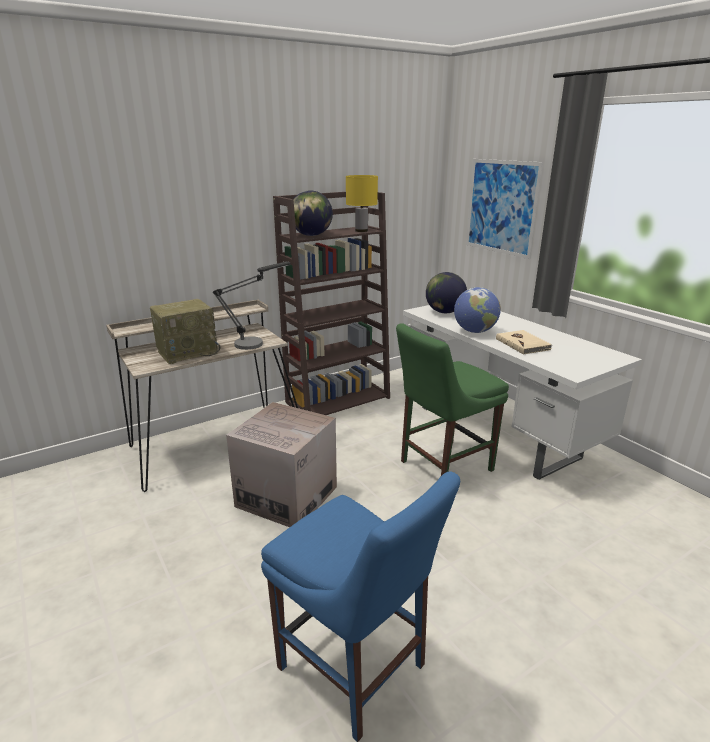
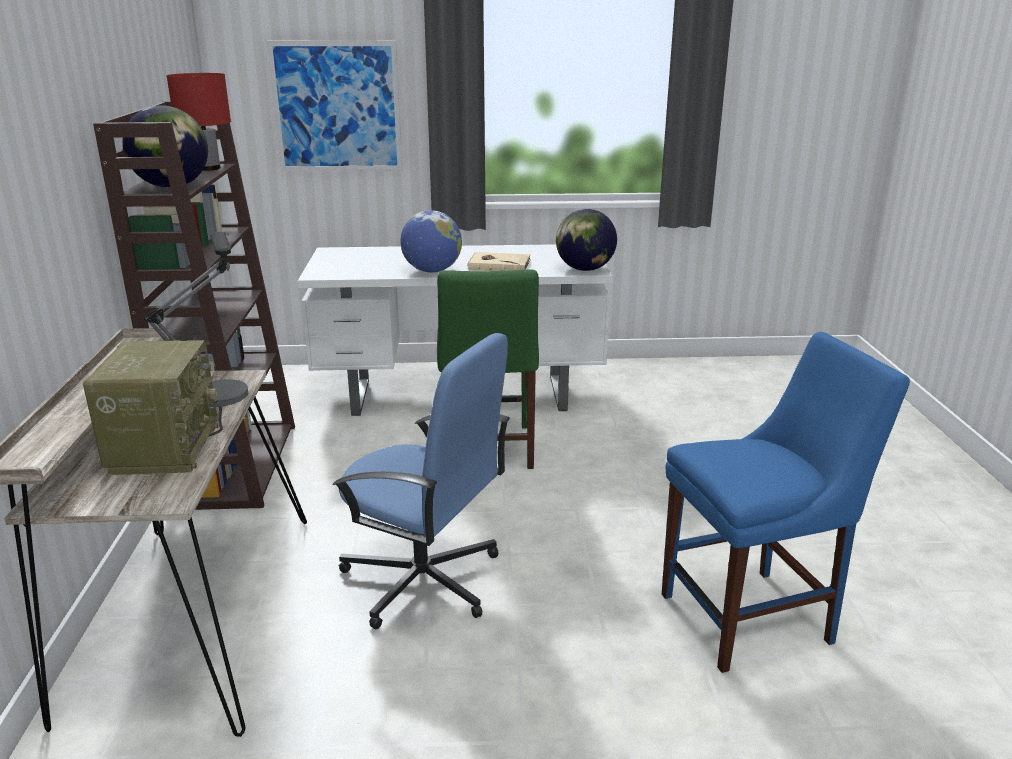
camera: 60 degrees left, 0 degrees up
cardboard box [226,402,337,527] -> blue office chair [332,333,510,629]
yellow table lamp [346,175,378,232] -> red table lamp [166,73,231,171]
globe [426,272,467,313] -> globe moved to [556,209,617,271]

